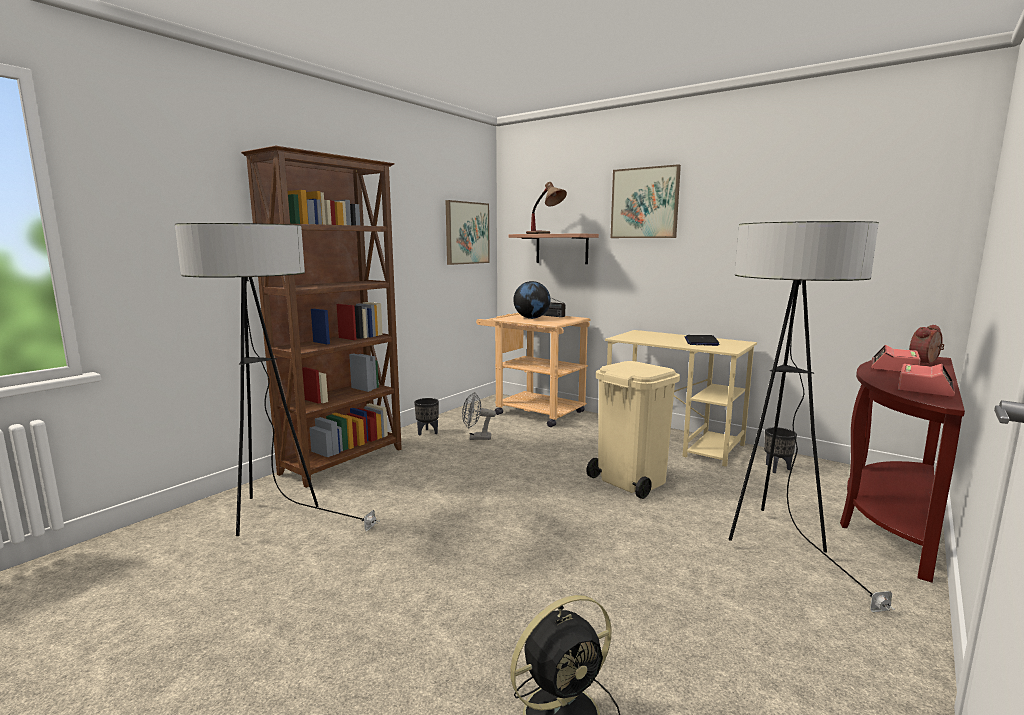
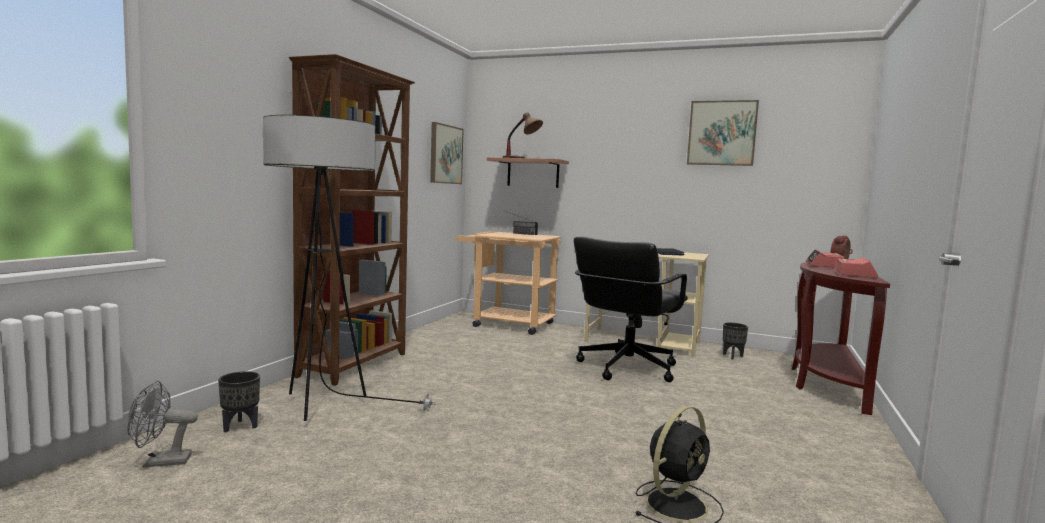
camera: 15 degrees left, 5 degrees down
black planter [414,398,439,436] -> black planter moved to [218,371,260,432]
grey fan [462,392,496,440] -> grey fan moved to [127,381,198,467]
globe [514,281,550,319] -> none
beige trash can [586,361,680,499] -> black office chair [574,237,688,382]
picture [611,164,681,238] -> picture moved to [687,100,759,166]
floor lamp [729,221,895,612] -> none

